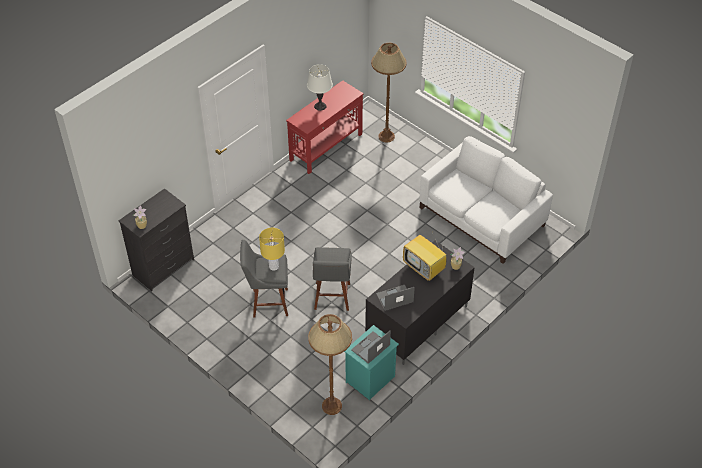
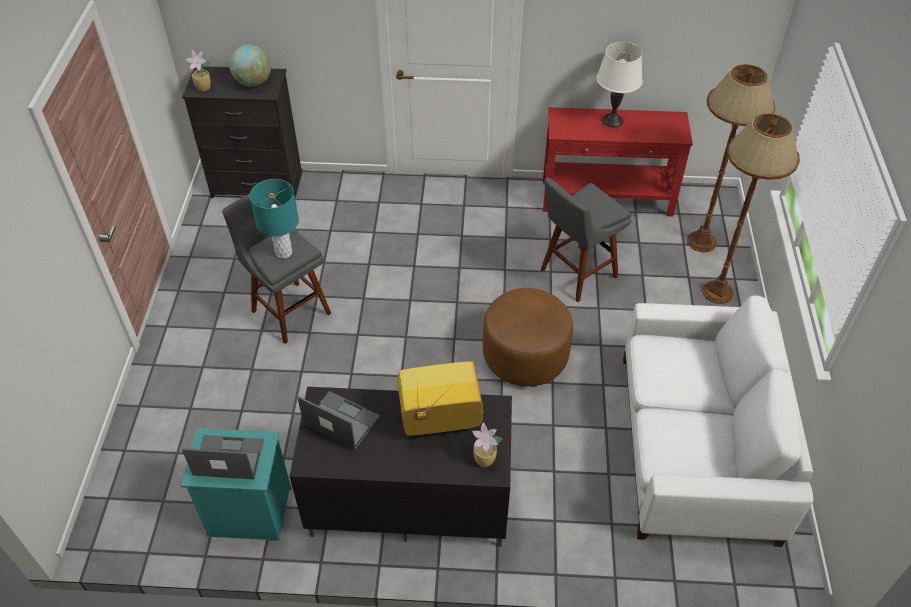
camera: 50 degrees right, 0 degrees up
yellow table lamp [259,228,285,271] -> turquoise table lamp [250,179,299,259]
brown floor lamp [308,314,352,415] -> brown floor lamp moved to [702,113,800,304]
grey stool [313,247,352,311] -> grey stool moved to [541,178,631,302]
television [403,232,447,281] -> television turned 75 degrees clockwise [398,361,483,436]
none -> globe [229,44,271,87]
none -> brown ottoman [483,288,573,387]

